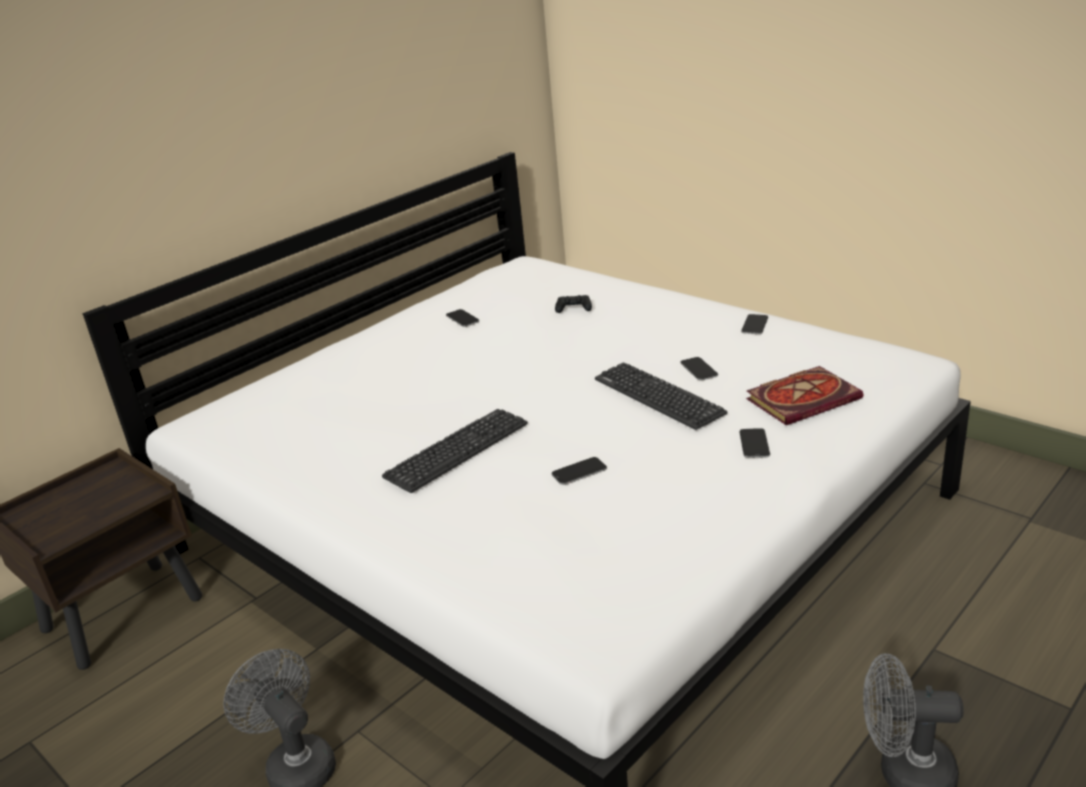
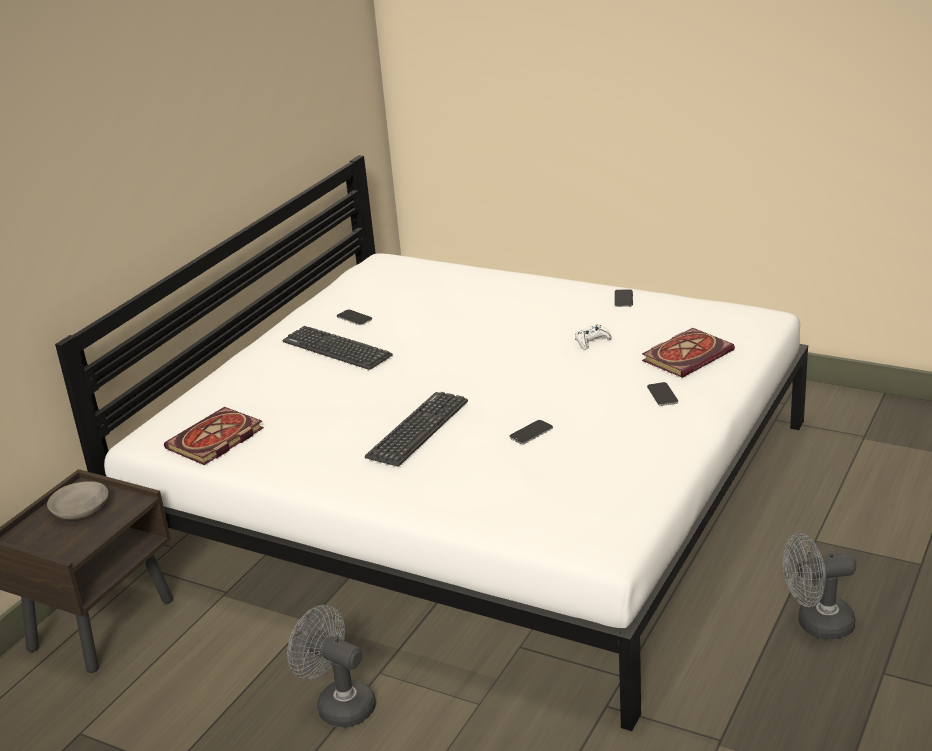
camera: 15 degrees left, 0 degrees up
black game controller [555,295,592,313] -> none
keyboard [595,362,727,430] -> keyboard moved to [283,326,393,370]
phone [680,357,718,381] -> white game controller [575,325,612,350]
none -> grey bowl [47,481,109,520]
none -> book [164,407,264,465]

